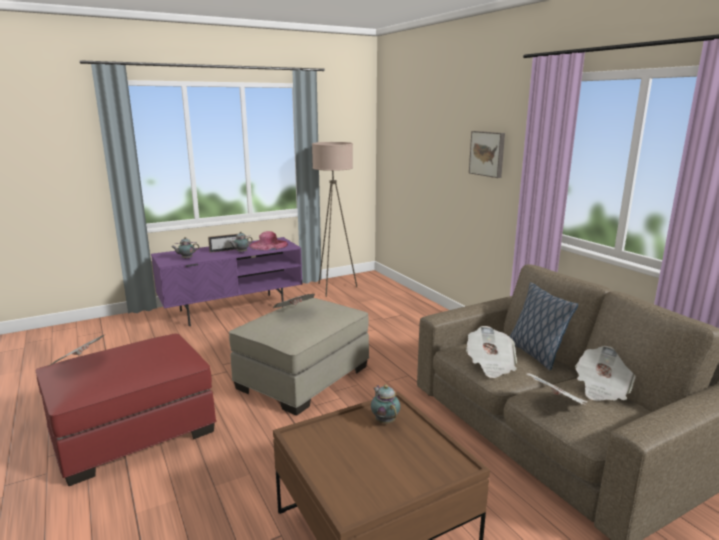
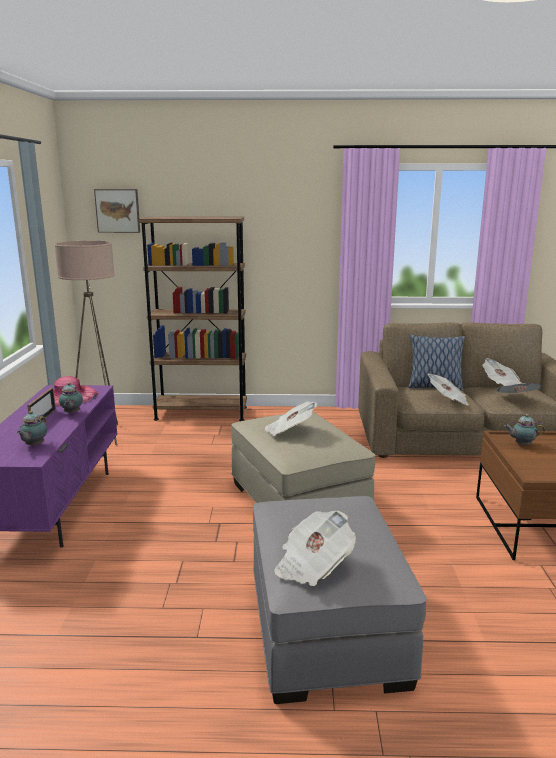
camera: 60 degrees left, 0 degrees up
red ottoman [36,334,217,486] -> grey ottoman [253,496,427,704]
picture [469,131,505,178] -> picture moved to [94,189,140,233]
none -> brown bookcase [139,216,247,421]

